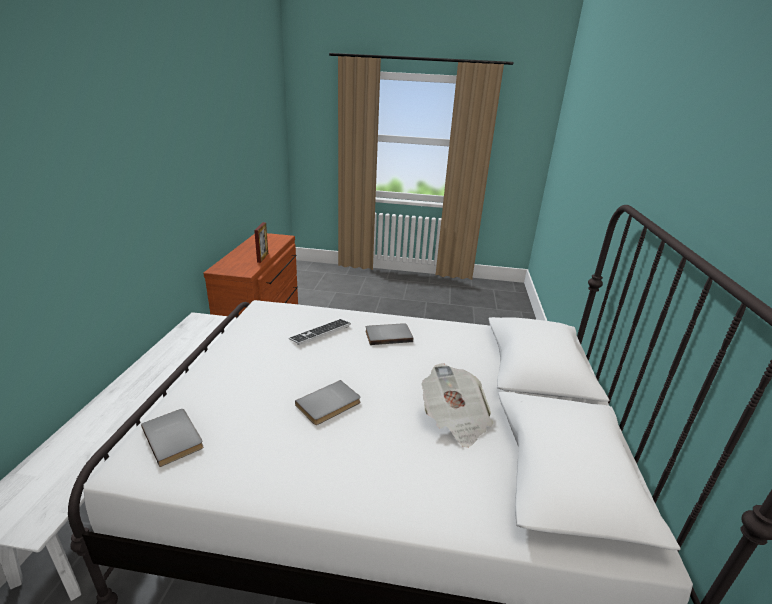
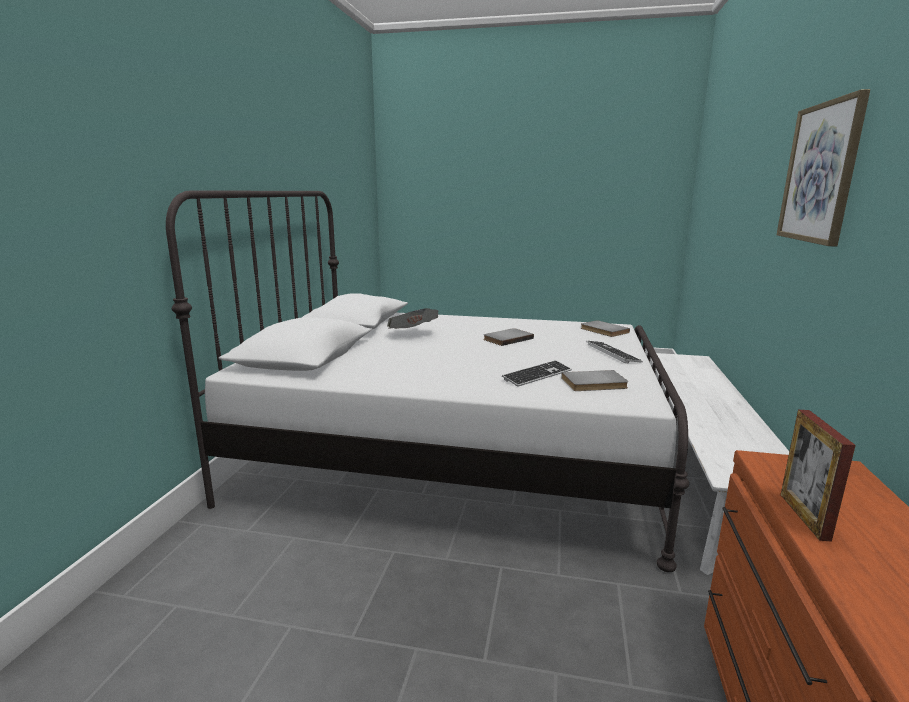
camera: 175 degrees left, 10 degrees down
grey book [366,323,413,345] -> grey book moved to [561,370,628,391]
none -> keyboard [586,341,643,363]
none -> picture [777,89,870,246]

